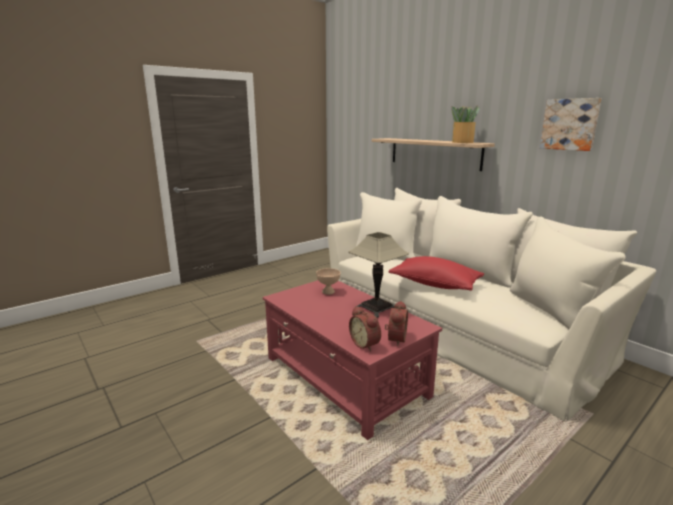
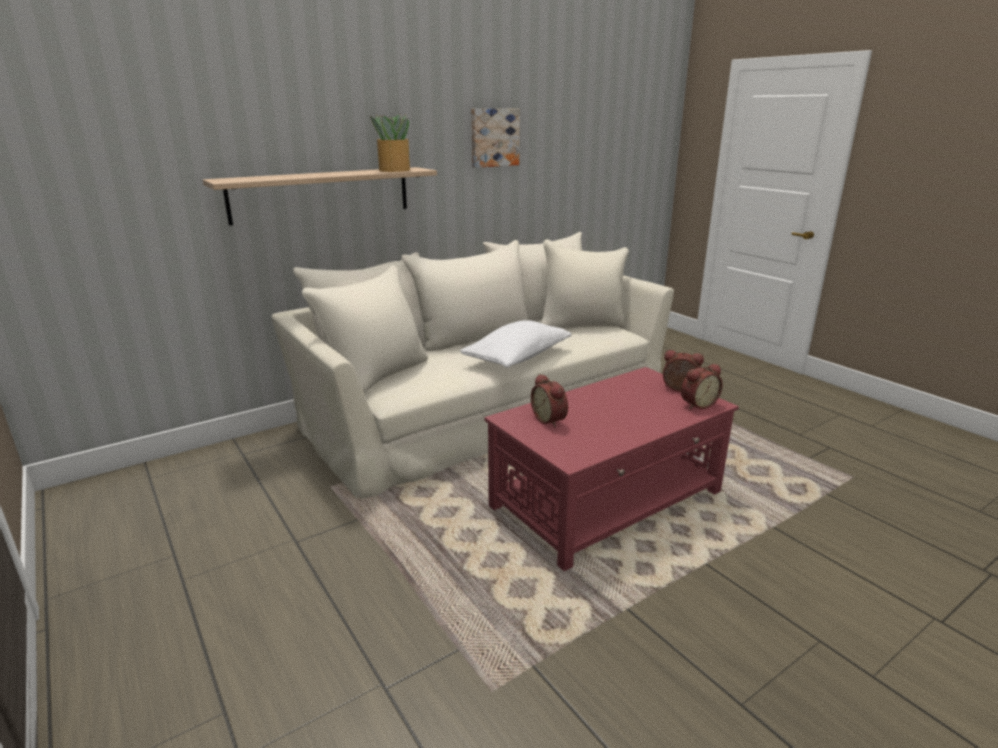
camera: 85 degrees left, 5 degrees up
beige bowl [316,268,341,295] -> alarm clock [531,374,568,427]
table lamp [349,232,409,318] -> none
red pillow [388,256,484,291] -> white pillow [460,320,571,368]

